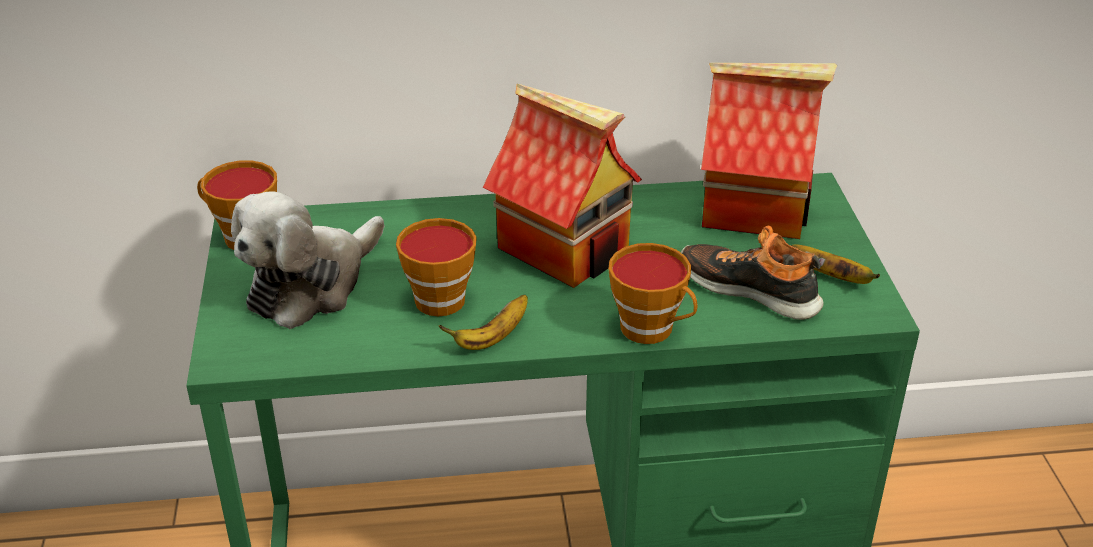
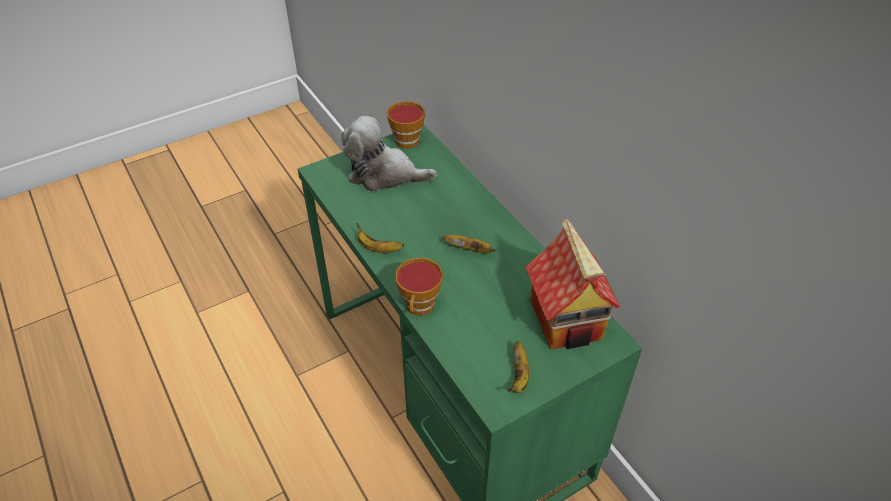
camera: 65 degrees right, 10 degrees up
cup [396,218,477,316] -> none
toy house [483,84,642,288] -> banana [444,235,496,253]
shoe [681,225,824,320] -> none

